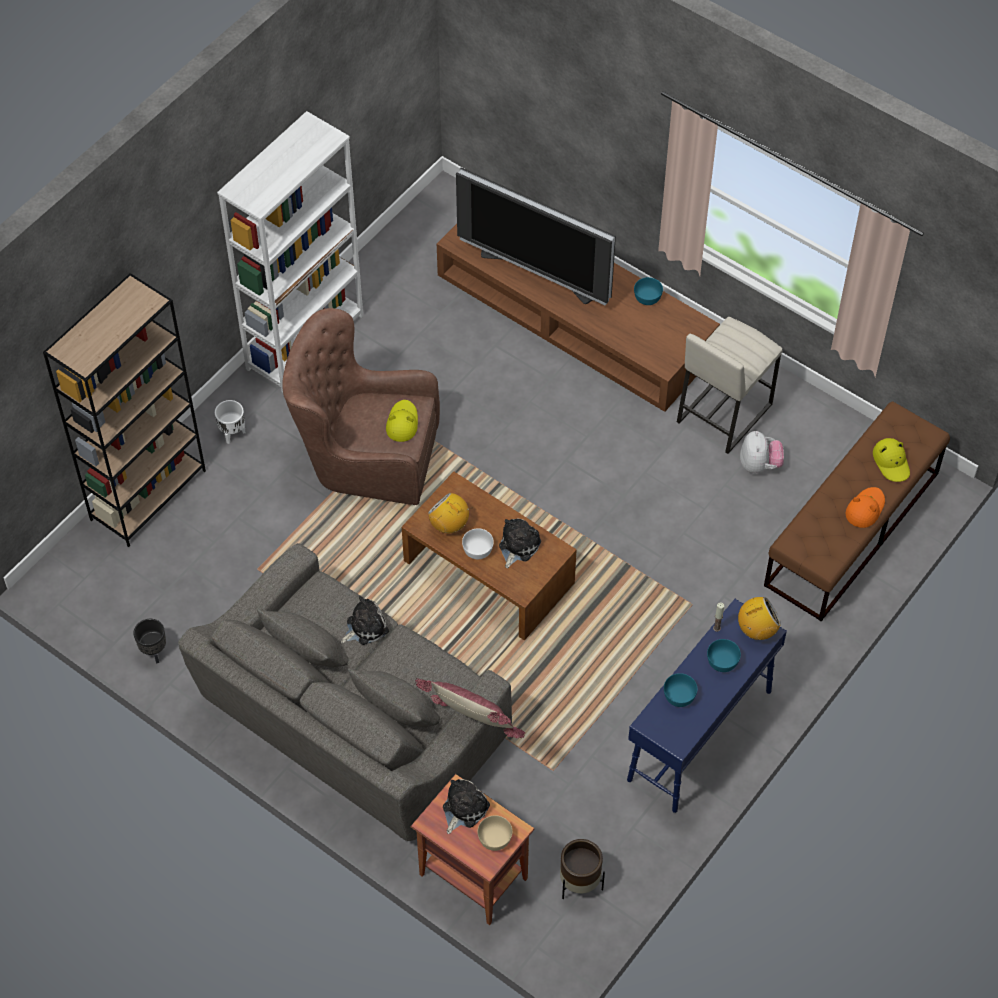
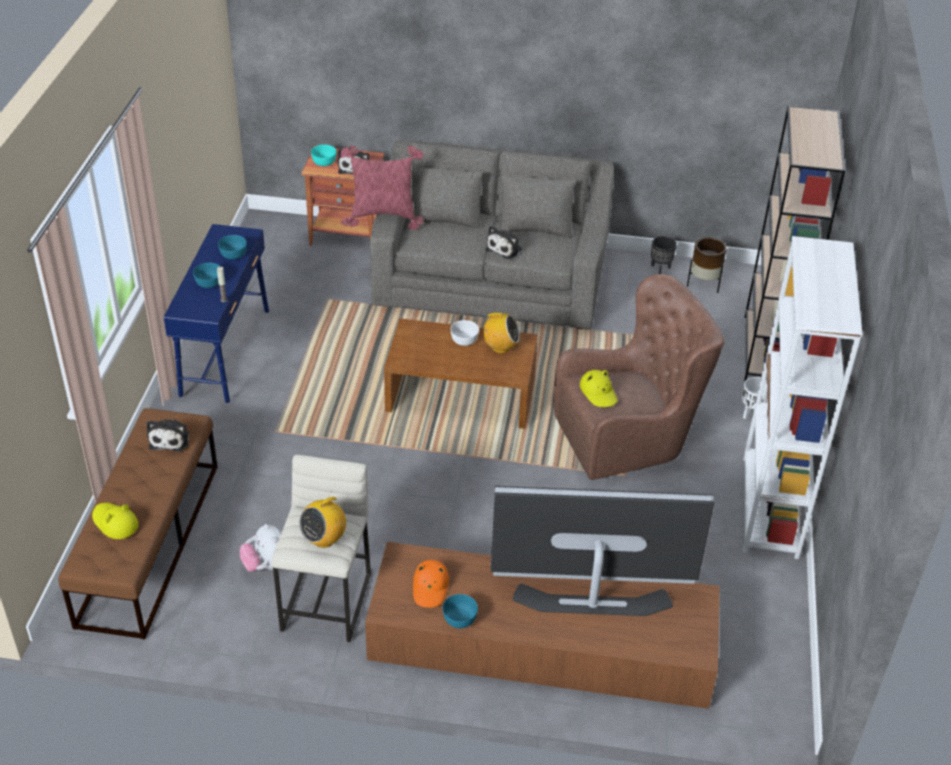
camera: 150 degrees right, 15 degrees down
beige bowl [478,815,512,851] -> turquoise bowl [311,145,337,166]
plush toy [499,518,541,568] -> plush toy moved to [146,419,189,452]
brown planter [560,839,605,899] -> brown planter moved to [687,237,727,293]
radio [738,597,781,640] -> radio moved to [299,491,346,548]
orange hat [845,487,885,528] -> orange hat moved to [413,560,449,608]

